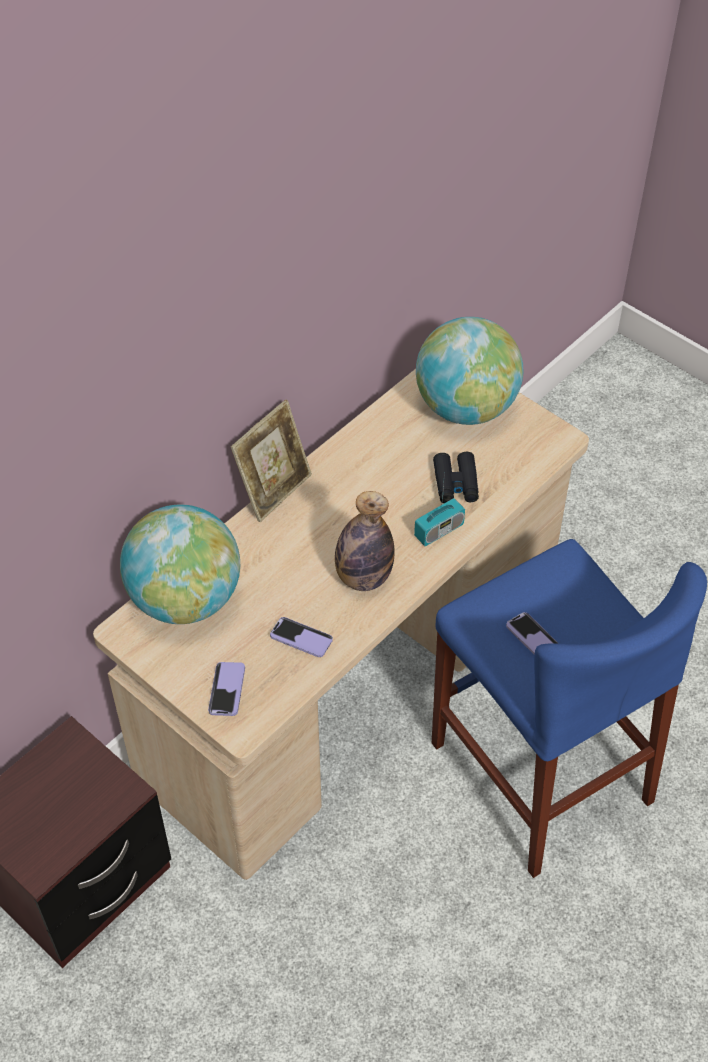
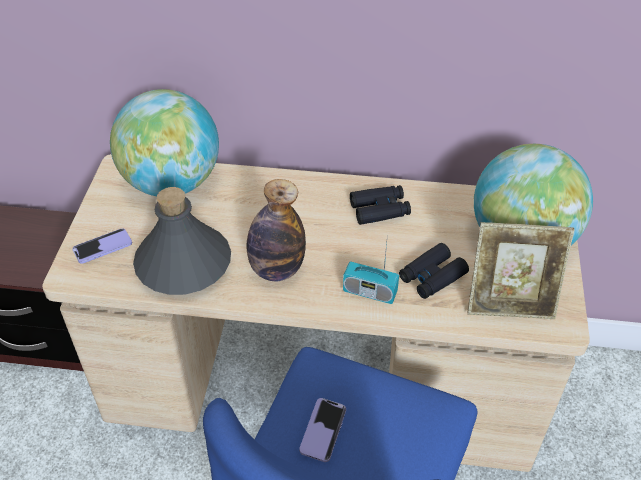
camera: 55 degrees right, 5 degrees down
picture frame [231,400,312,522] -> picture frame moved to [468,222,574,319]
phone [270,617,333,657] -> grey bottle [133,187,231,295]
none -> black binoculars [350,185,411,225]

